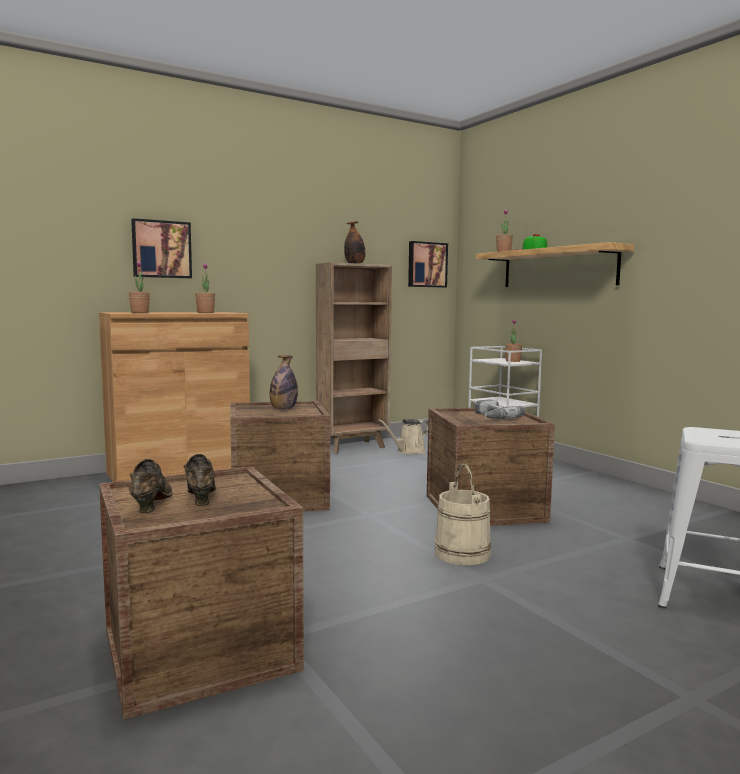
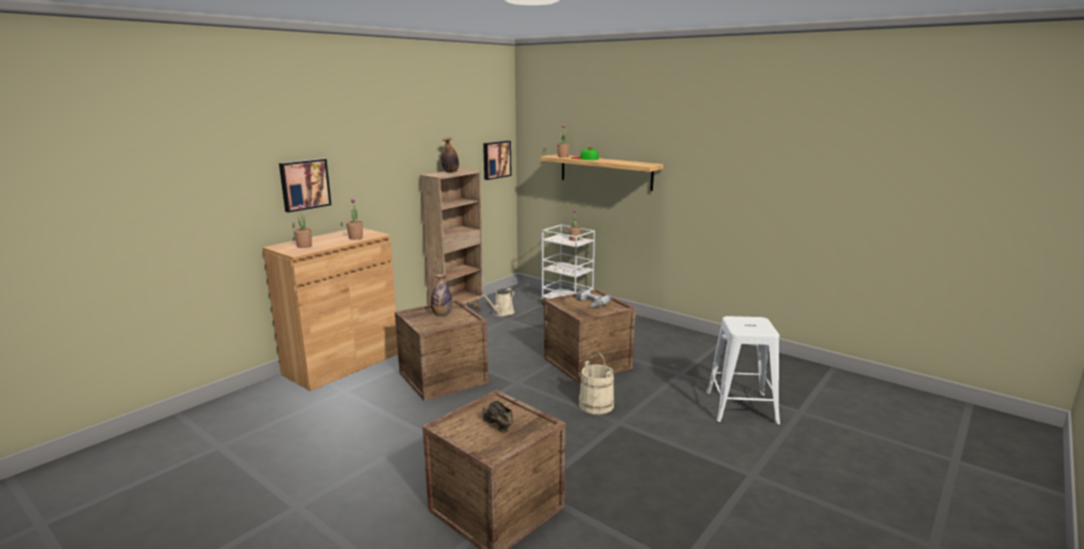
camera: 20 degrees left, 10 degrees up
brown shoe [129,459,173,513] -> none

